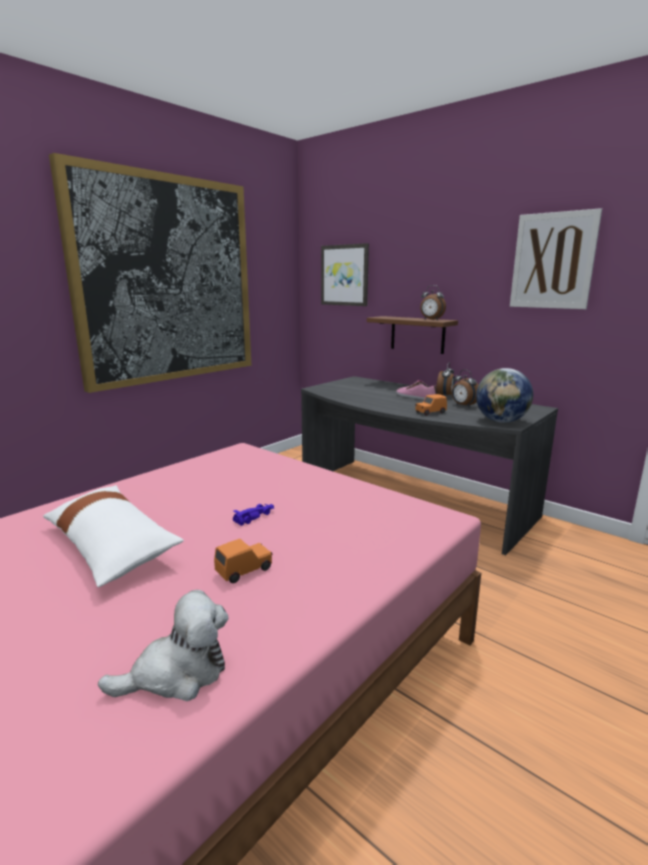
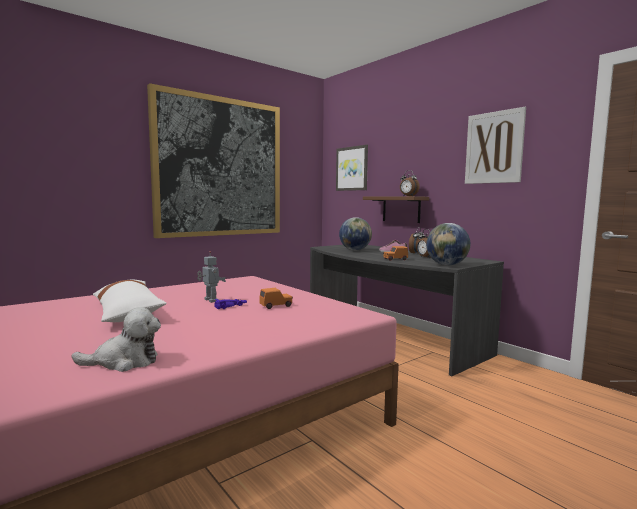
camera: 10 degrees right, 10 degrees down
orange toy car [214,539,272,583] -> orange toy car moved to [259,288,293,309]
none -> toy robot [197,251,226,303]
none -> globe [339,217,372,250]

